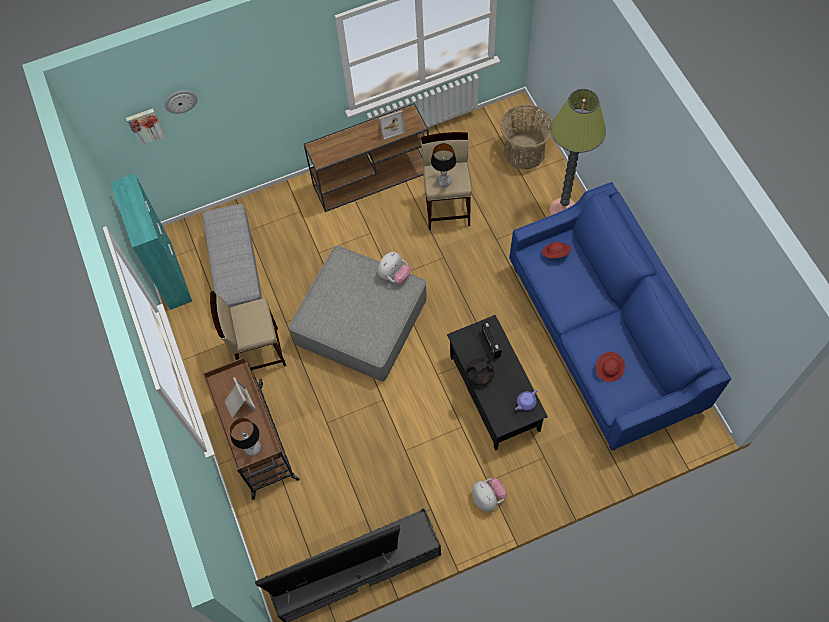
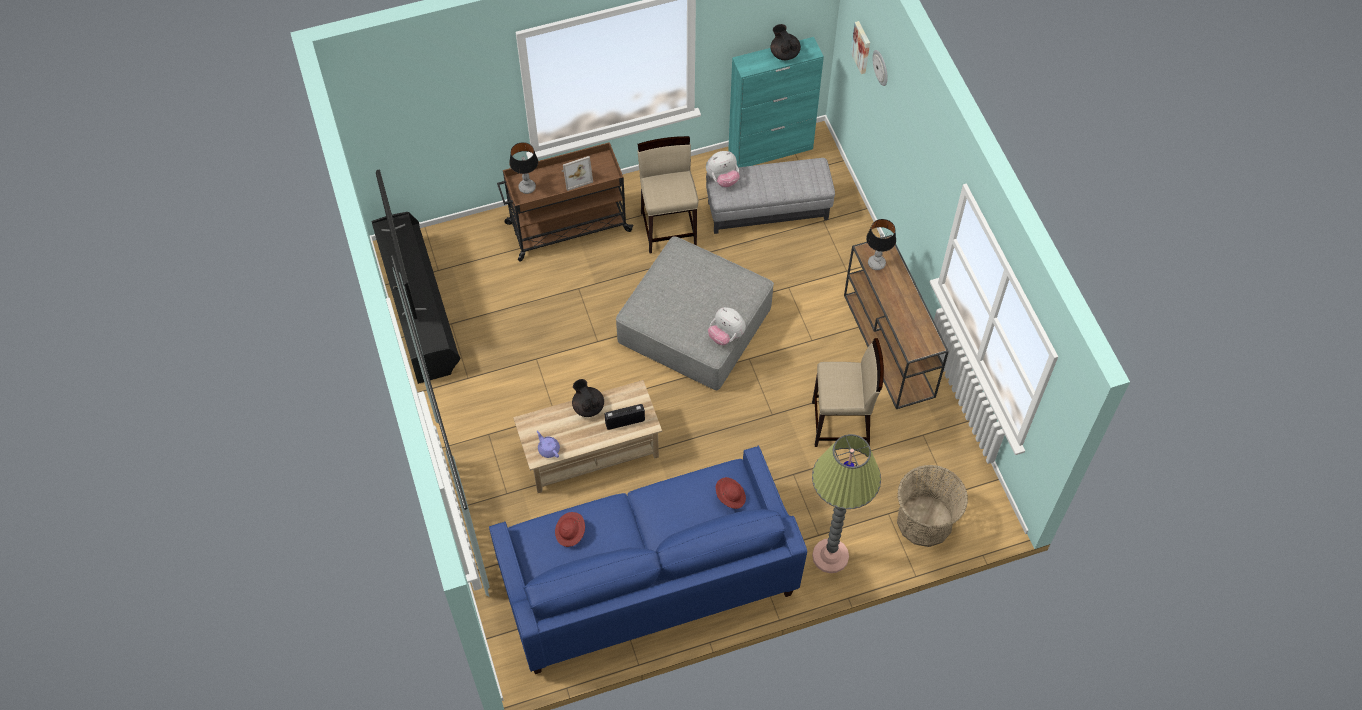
camera: 90 degrees right, 5 degrees down
picture frame [378,110,406,141] -> none
table lamp [431,143,456,187] -> table lamp moved to [866,219,896,270]
black coffee table [447,315,548,451] -> beige coffee table [513,380,662,493]
plush toy [472,478,507,512] -> plush toy moved to [706,151,740,187]
none -> black teapot [770,24,801,60]

